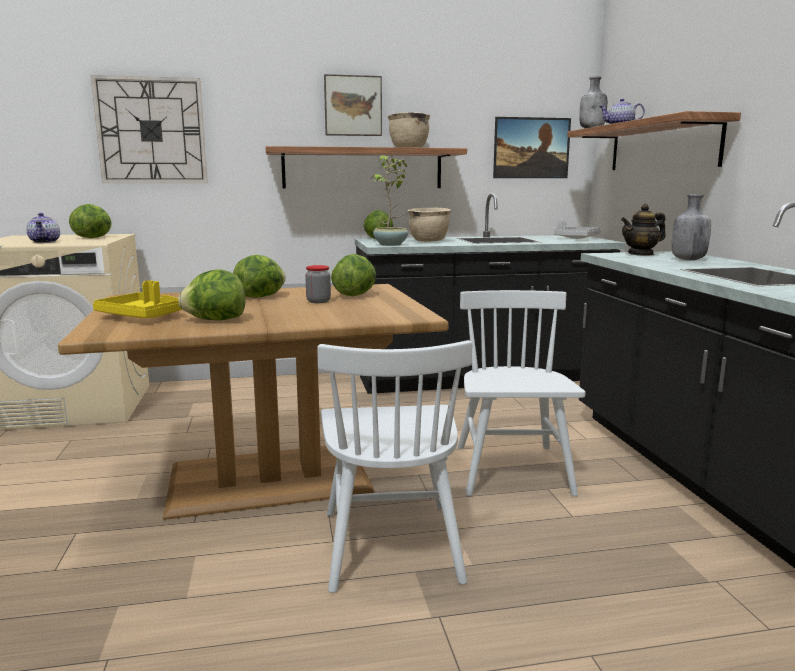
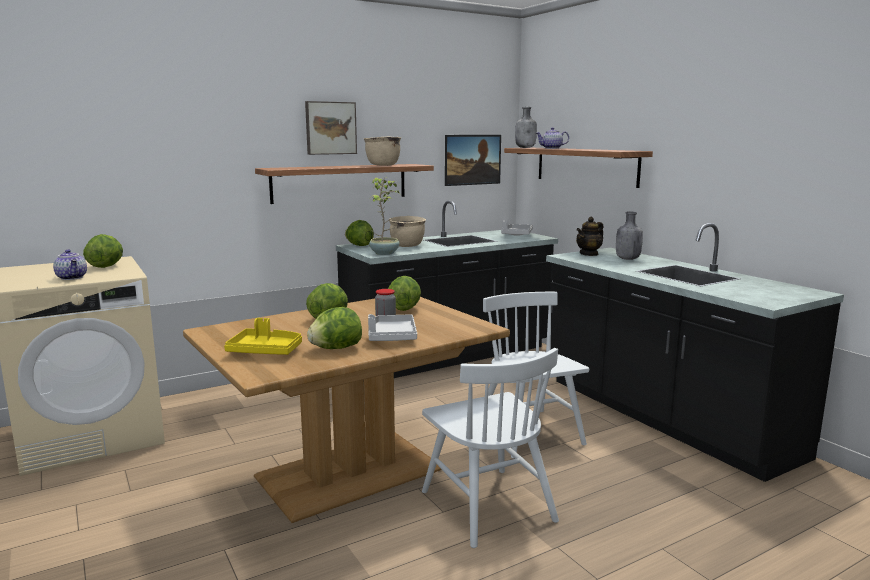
camera: 20 degrees left, 0 degrees up
wall clock [90,75,208,183] -> none
none -> grey tray [368,314,417,341]

